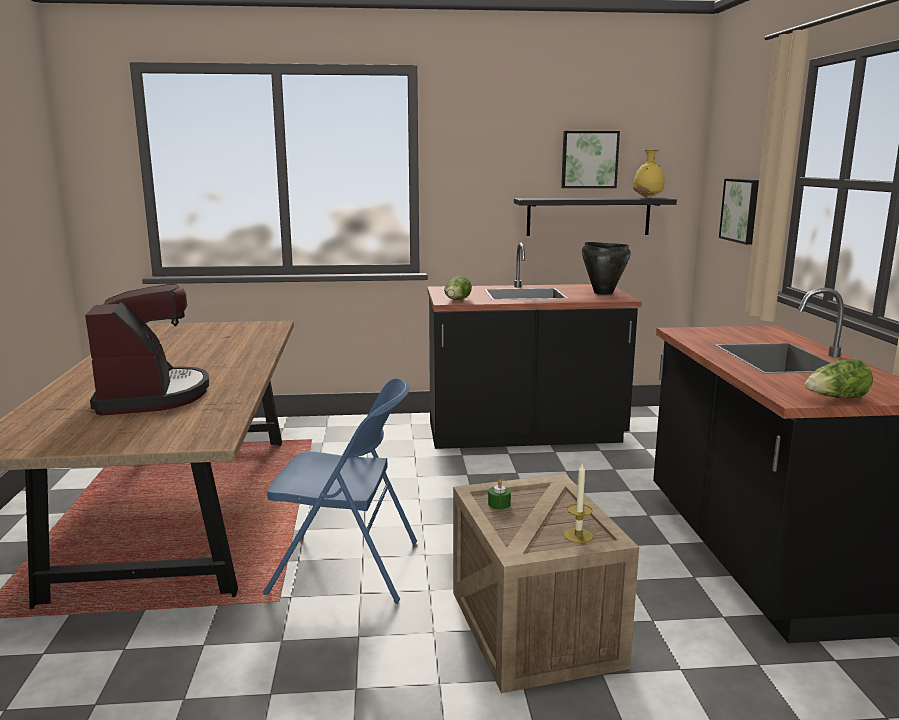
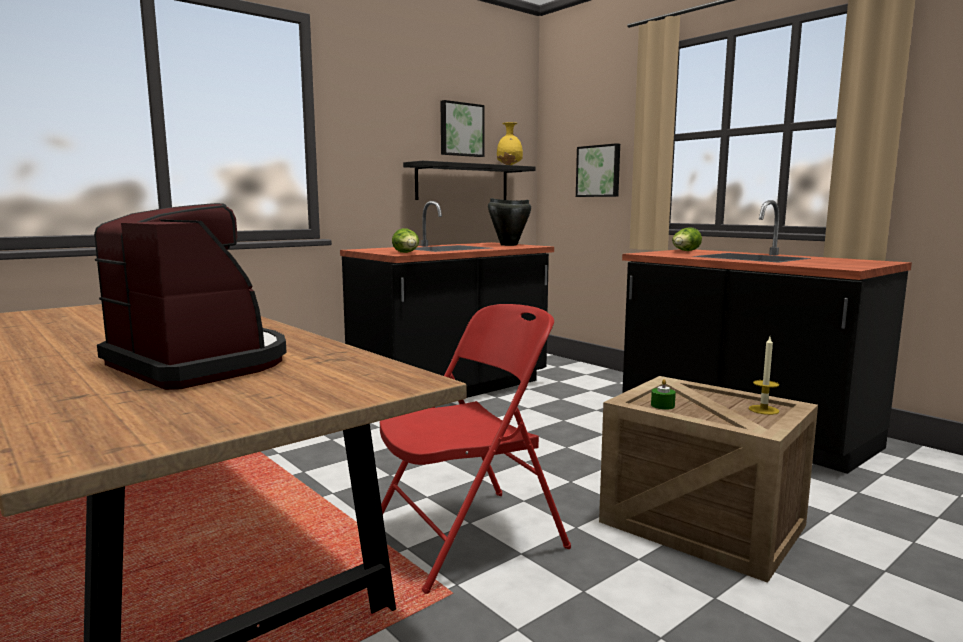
camera: 35 degrees left, 5 degrees down
blue chair [263,378,417,604] -> red chair [380,304,571,594]
lettuce [805,359,873,398] -> lettuce moved to [672,227,702,251]

